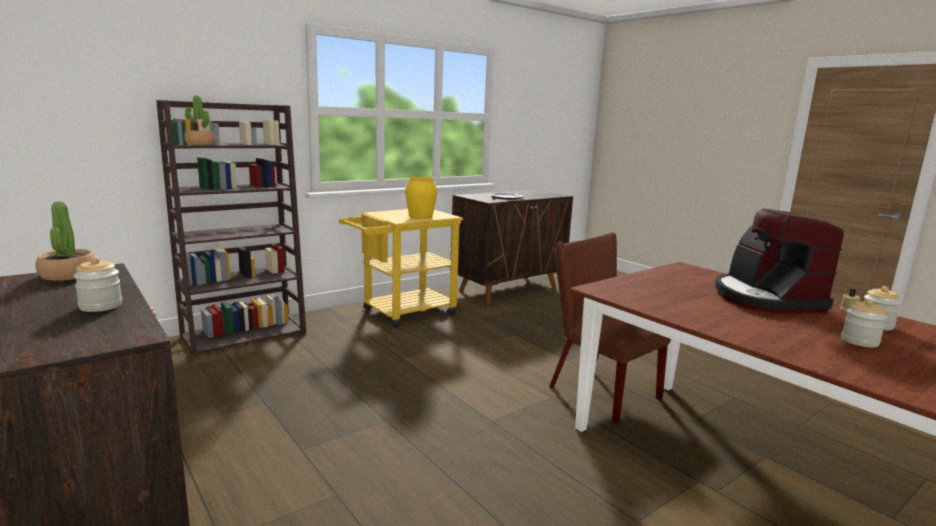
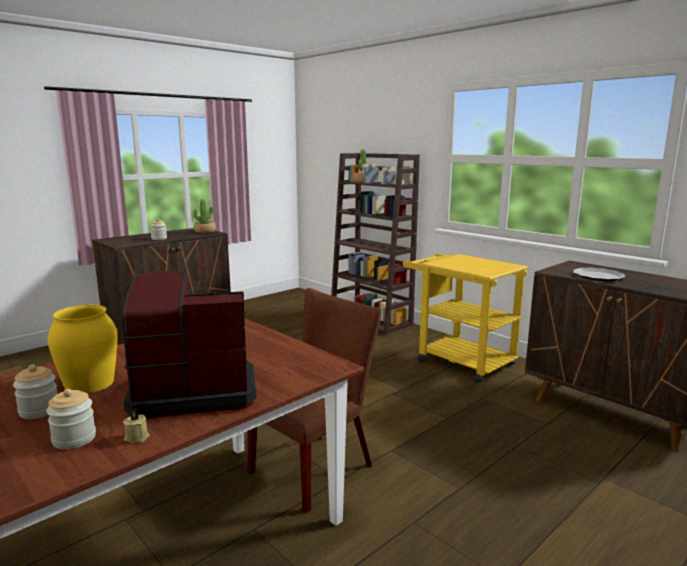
camera: 85 degrees right, 0 degrees up
yellow vase [405,177,437,219] -> yellow vase moved to [48,305,118,393]

